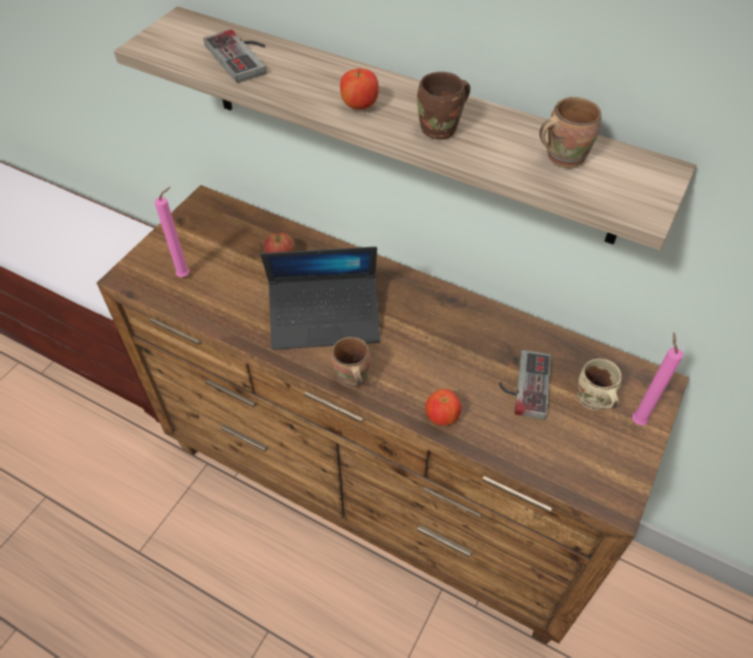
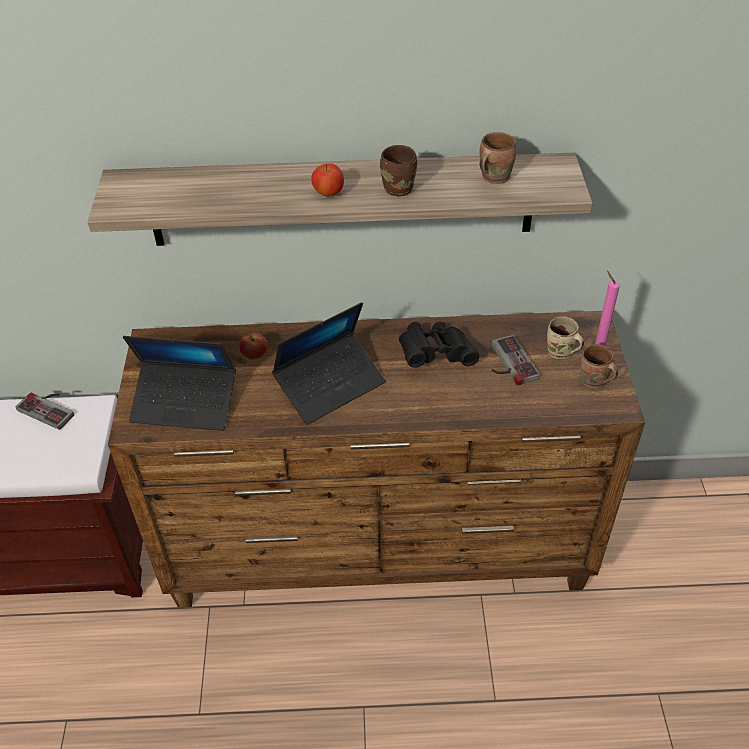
camera: 30 degrees left, 5 degrees down
pink candle [155,187,189,277] -> laptop [123,336,236,431]
game controller [203,30,267,83] -> game controller moved to [16,393,74,430]
brown mug [331,337,371,388] -> brown mug moved to [580,344,618,388]
apple [425,389,461,426] -> none
none -> black binoculars [399,322,479,368]

